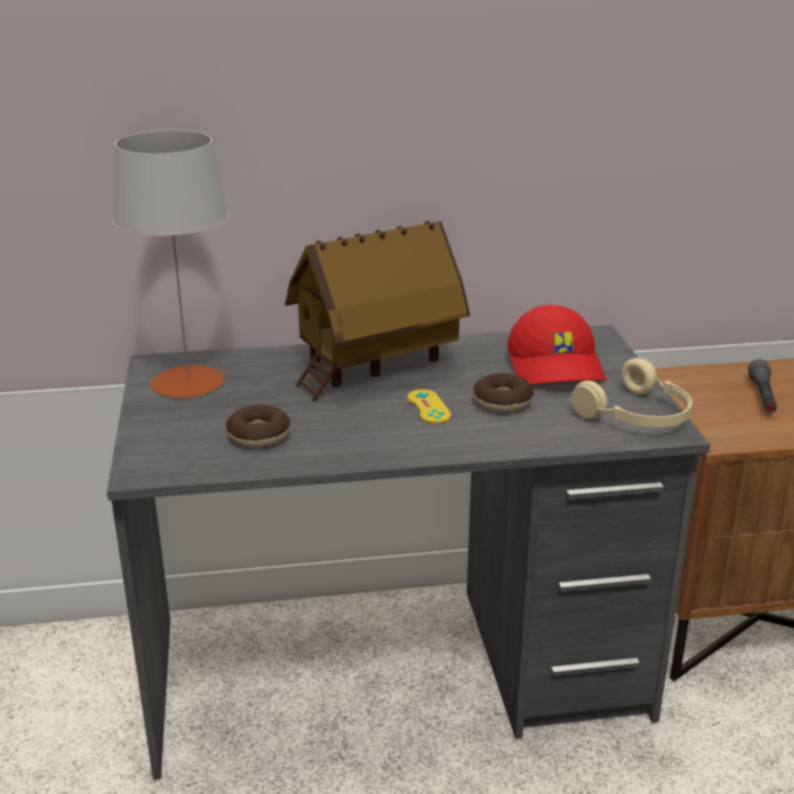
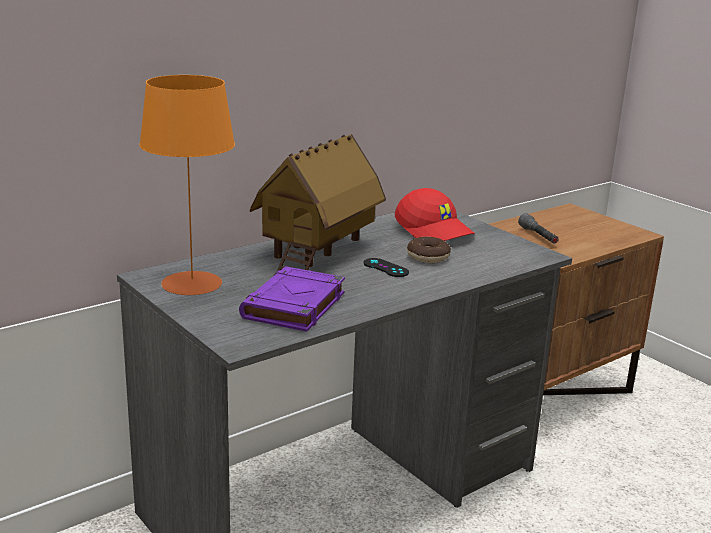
camera: 30 degrees left, 5 degrees down
grey table lamp [113,130,229,398] -> orange table lamp [139,75,235,295]
donut [226,405,290,448] -> purple book [239,266,345,332]
yellow game controller [407,389,452,424] -> black game controller [364,258,409,277]
beige headphones [571,358,692,427] -> none

